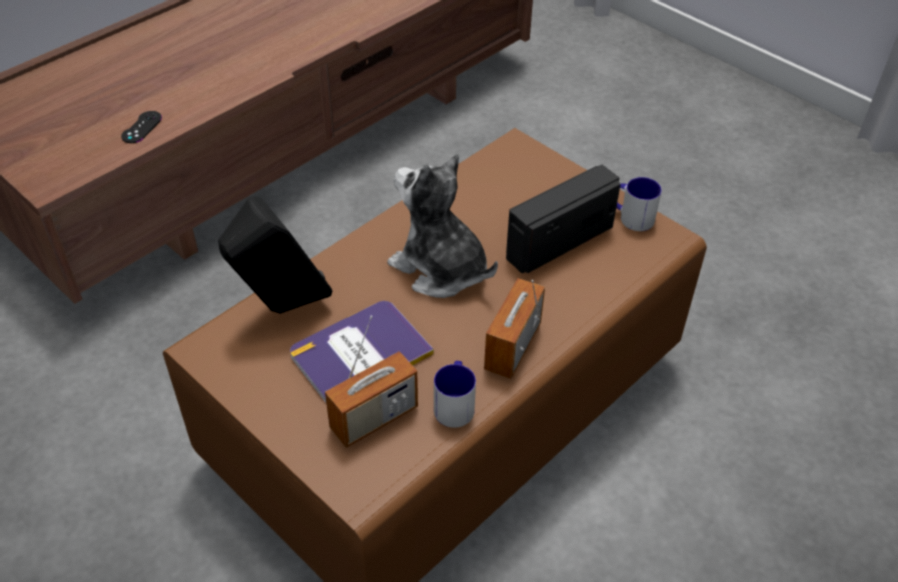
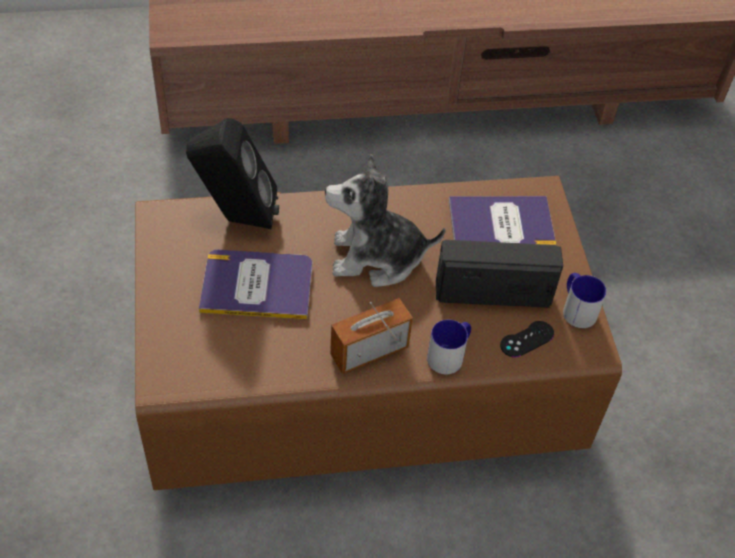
camera: 35 degrees right, 5 degrees up
black game controller [121,111,162,143] -> black game controller moved to [500,321,554,357]
radio [325,316,418,448] -> none
plush toy [387,154,498,298] -> plush toy turned 75 degrees counterclockwise [325,154,446,287]
mug [434,361,476,428] -> mug moved to [427,320,471,374]
none -> book [449,196,556,245]

